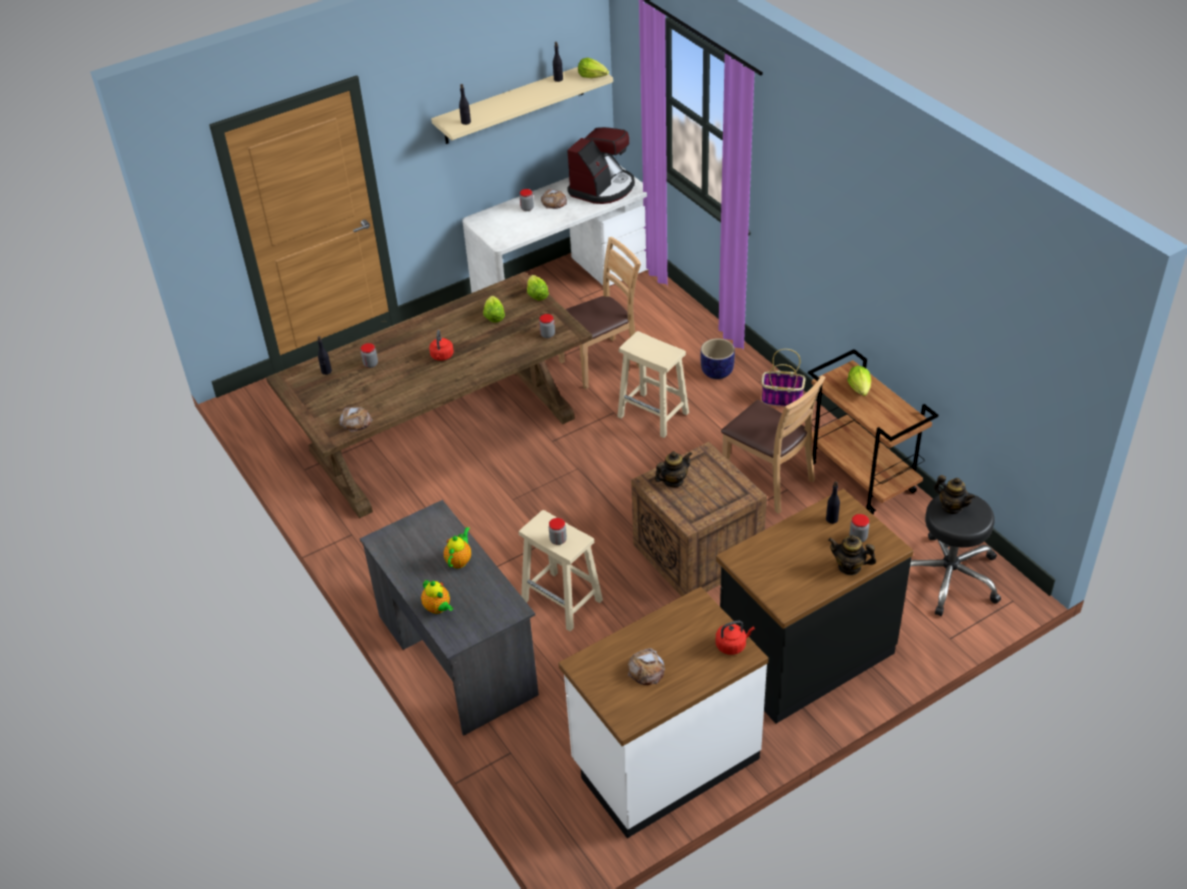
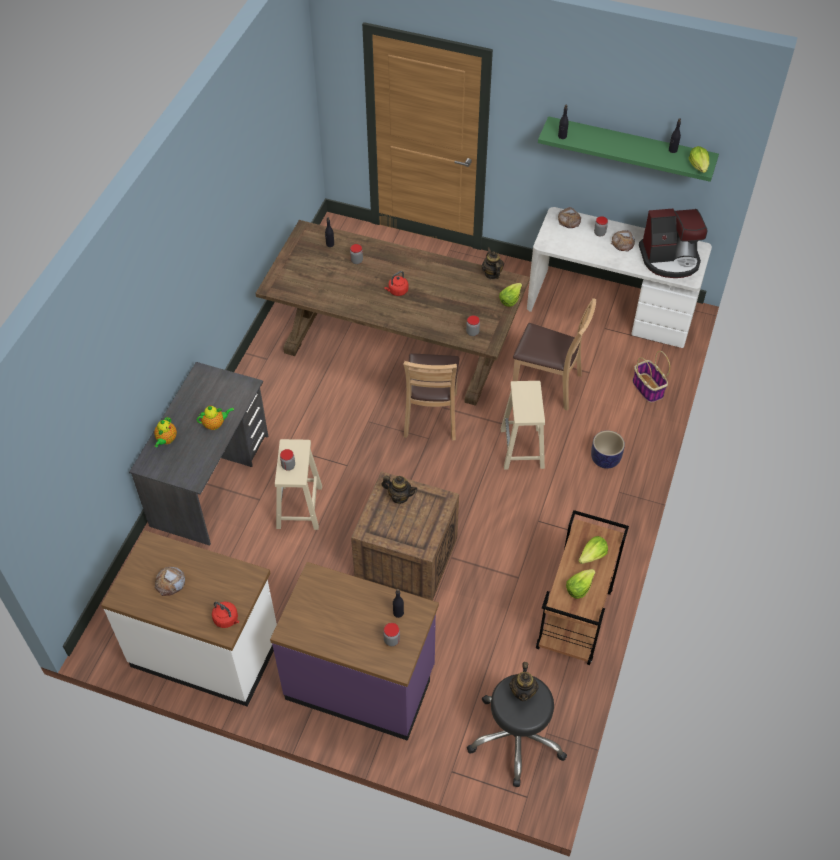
camera: 50 degrees right, 10 degrees up
bread [339,407,373,432] -> bread moved to [558,207,581,228]
beige shelf [431,67,613,144] -> green shelf [538,116,719,182]
lettuce [483,296,505,323] -> lettuce moved to [566,569,596,599]
black counter [716,489,914,724] -> purple counter [270,562,439,741]
brown chair [721,375,826,514] -> brown chair moved to [403,353,460,441]
basket [762,349,806,407] -> basket moved to [632,351,670,402]
teapot [828,535,876,575] -> teapot moved to [482,247,504,279]

